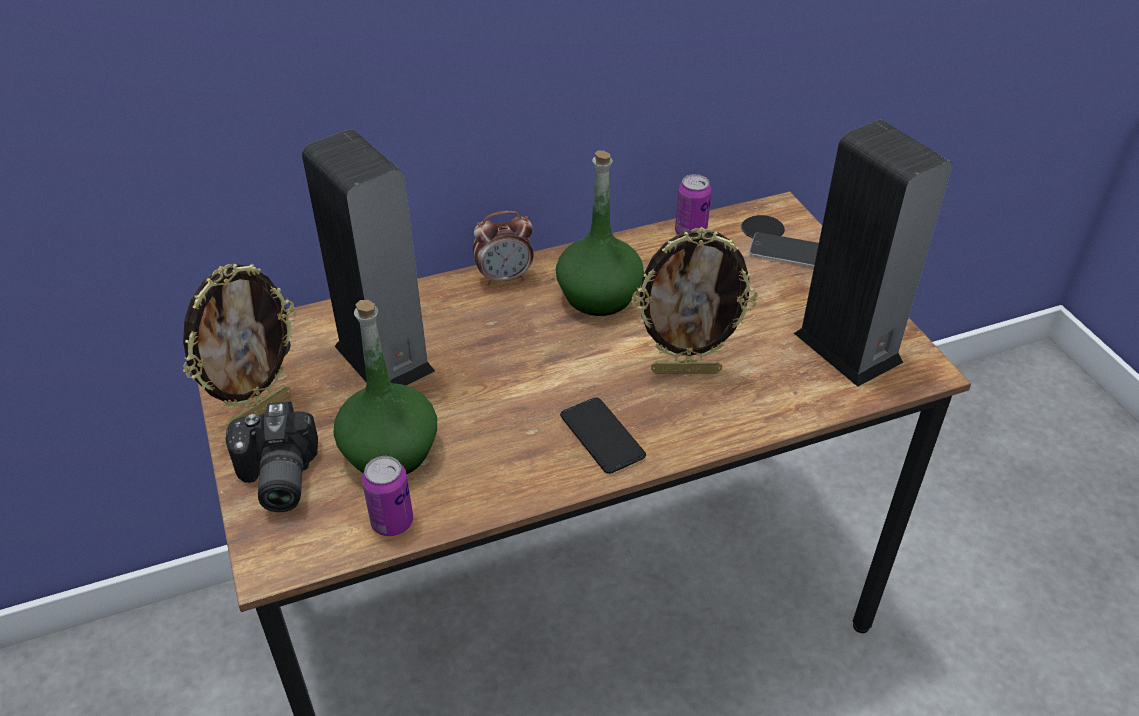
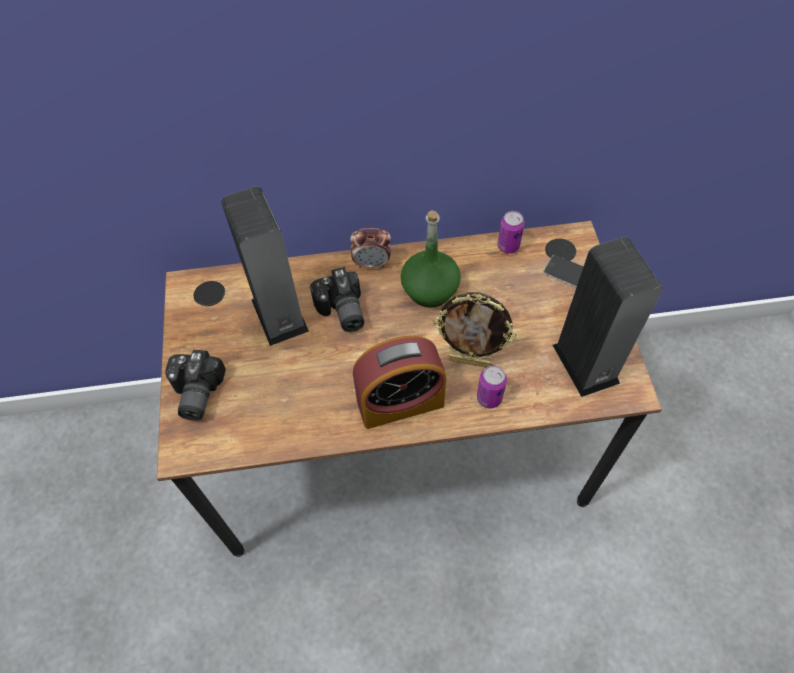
camera: 15 degrees right, 15 degrees up
picture frame [183,263,297,425] -> none
green bottle [333,300,437,474] -> none
can [362,456,413,536] -> can moved to [477,365,507,408]
phone [560,398,646,474] -> alarm clock [353,336,446,429]
none -> camera [310,267,364,332]

